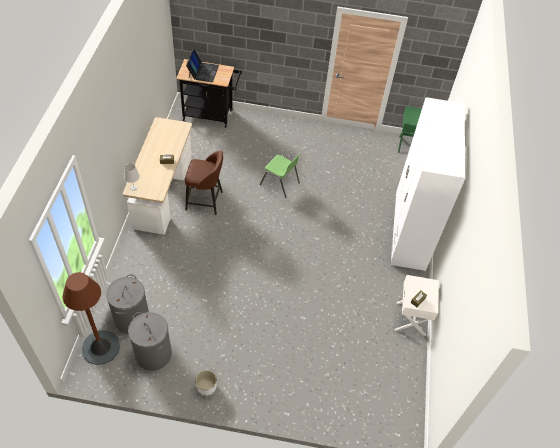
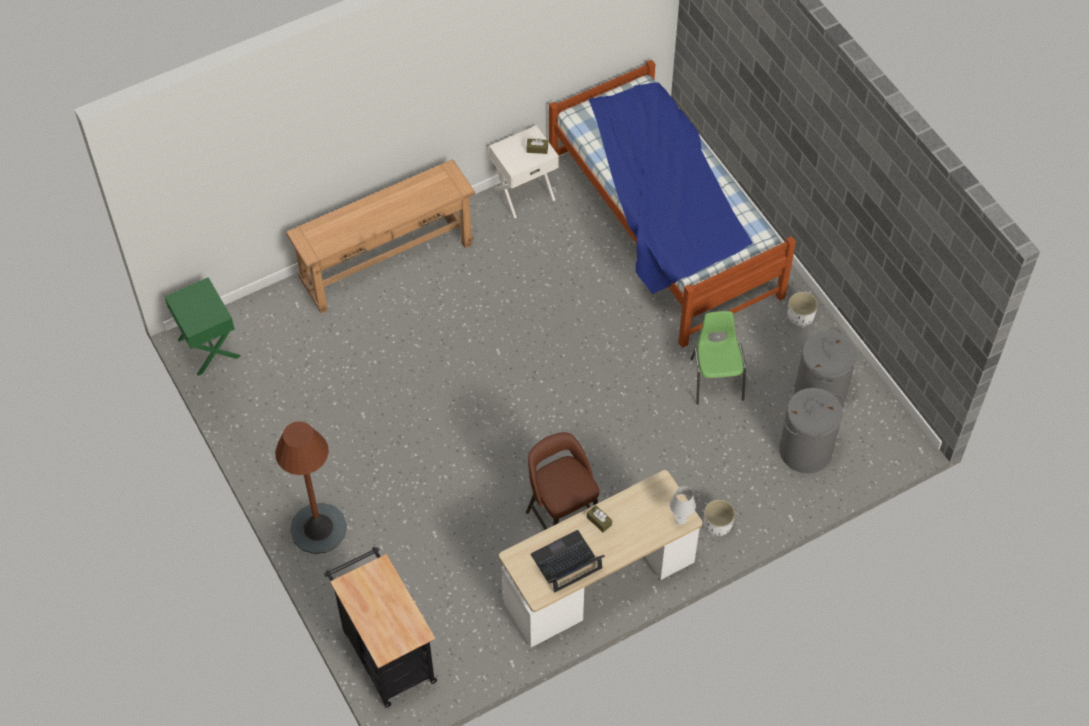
camera: 125 degrees left, 5 degrees up
brown floor lamp [63,272,120,365] -> brown floor lamp moved to [275,421,347,554]
laptop [186,48,219,82] -> laptop moved to [531,530,605,593]
green chair [260,154,300,198] -> green chair moved to [691,311,746,404]
white wardrobe [391,97,466,271] -> brown console table [286,159,475,313]
none -> bed [549,60,796,348]
none -> white planter [704,499,735,536]

